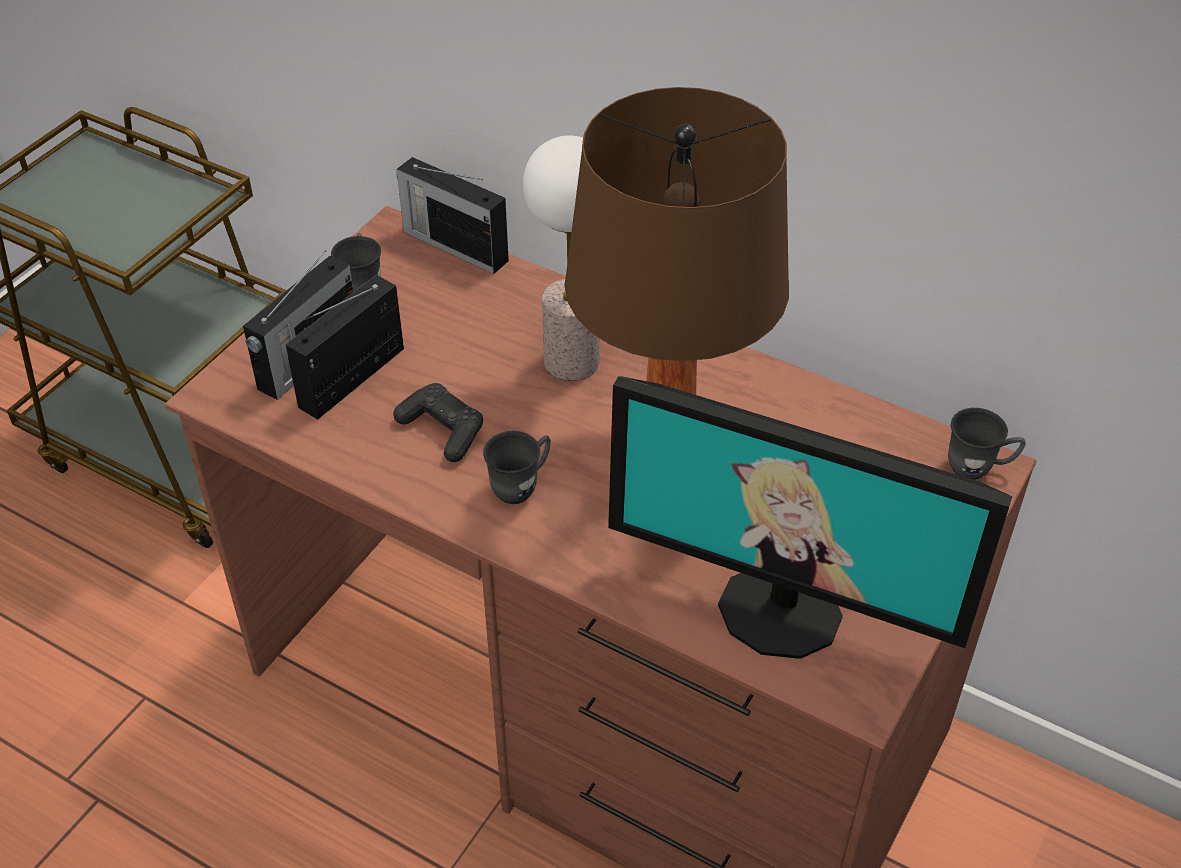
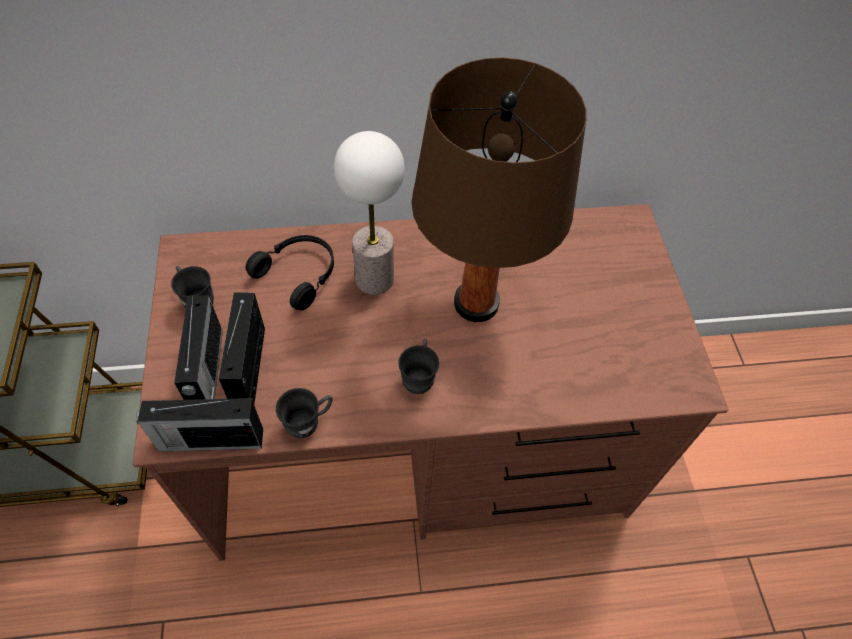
camera: 40 degrees left, 10 degrees up
black game controller [393,383,483,462] -> none
radio [397,157,509,274] -> radio moved to [136,398,263,452]
monitor [608,376,1013,659] -> none
grey mug [948,408,1026,480] -> grey mug moved to [276,388,332,438]
none -> black headphones [246,235,334,310]

